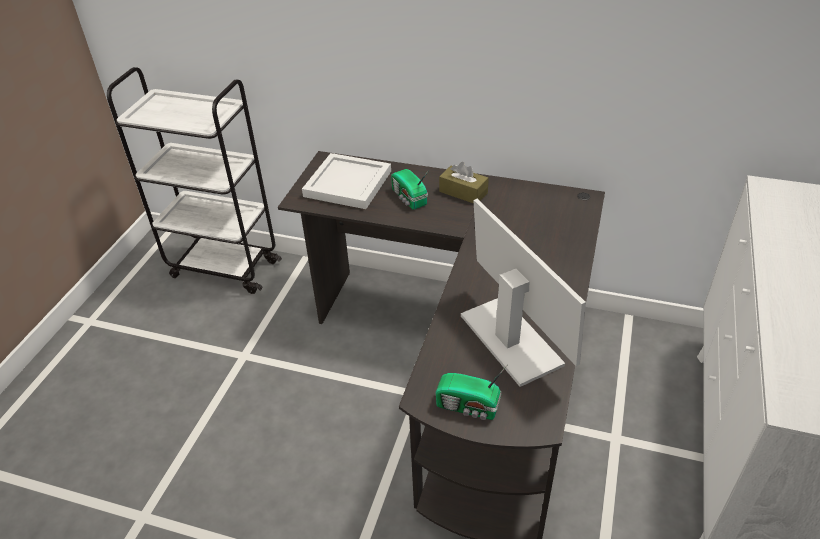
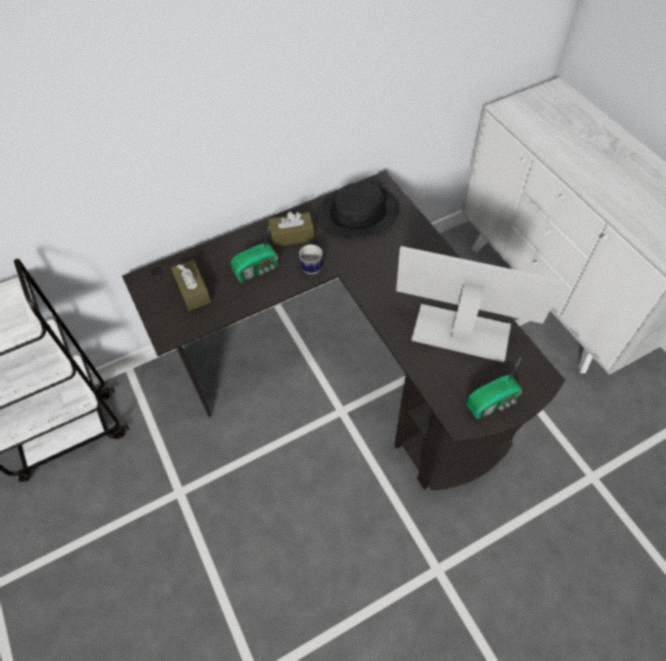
camera: 45 degrees left, 15 degrees up
white tray [302,153,391,209] -> brown tissue box [171,260,211,311]
radio [391,169,429,210] -> radio turned 45 degrees counterclockwise [231,224,278,282]
none -> mug [299,242,322,274]
none -> black hat [316,182,400,238]

